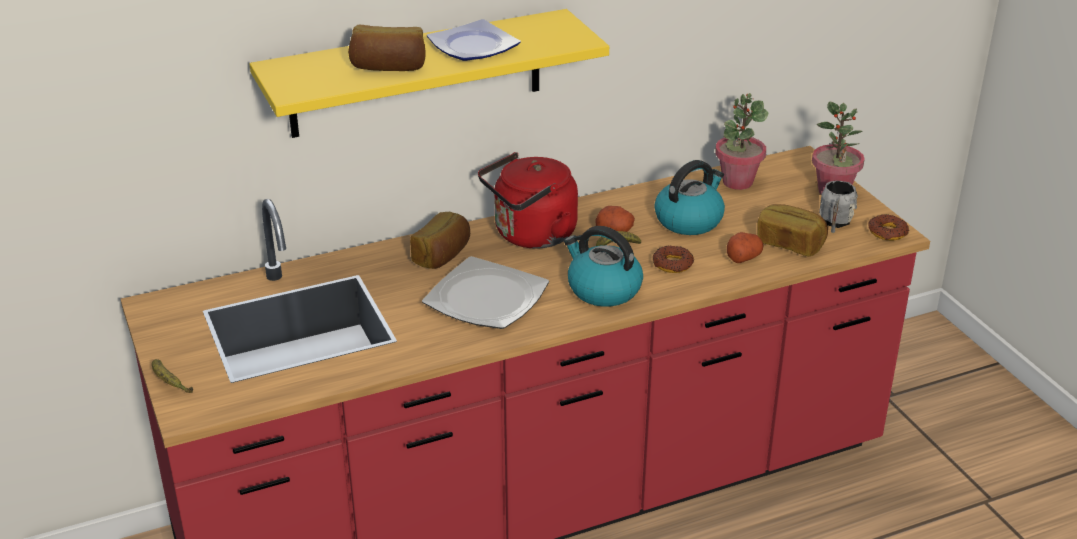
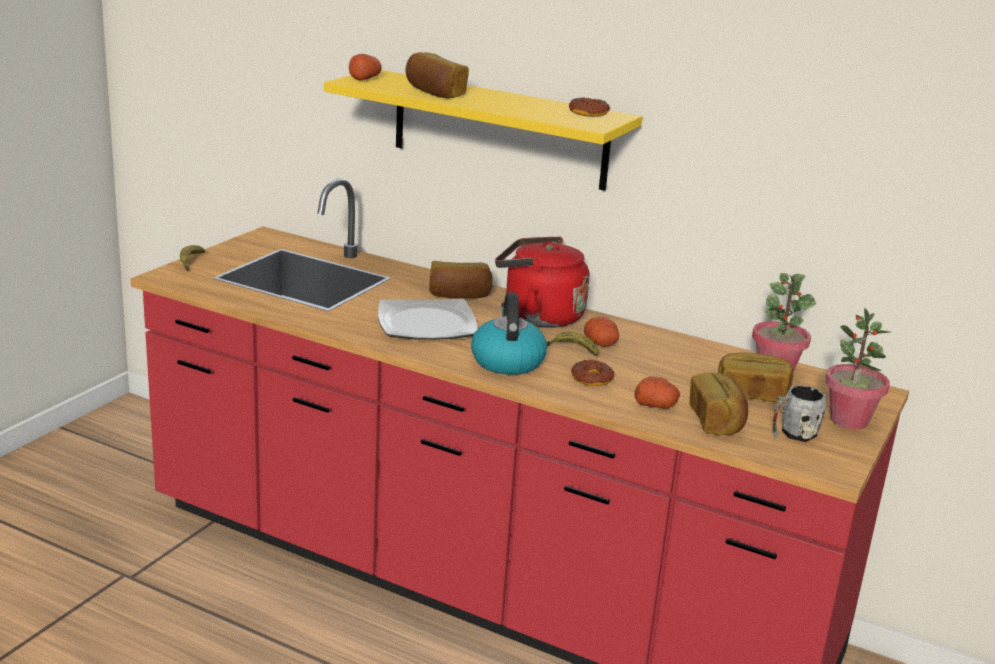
camera: 50 degrees right, 10 degrees down
plate [427,19,521,61] -> none
kettle [654,160,725,235] -> none
donut [868,214,909,241] -> donut moved to [569,97,610,117]
none -> potato [349,54,382,80]
none -> bread [718,352,793,403]

